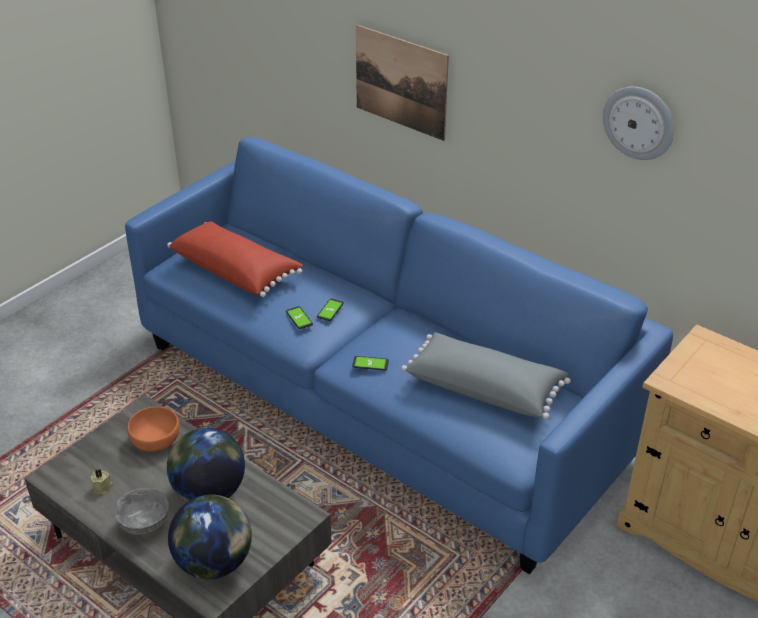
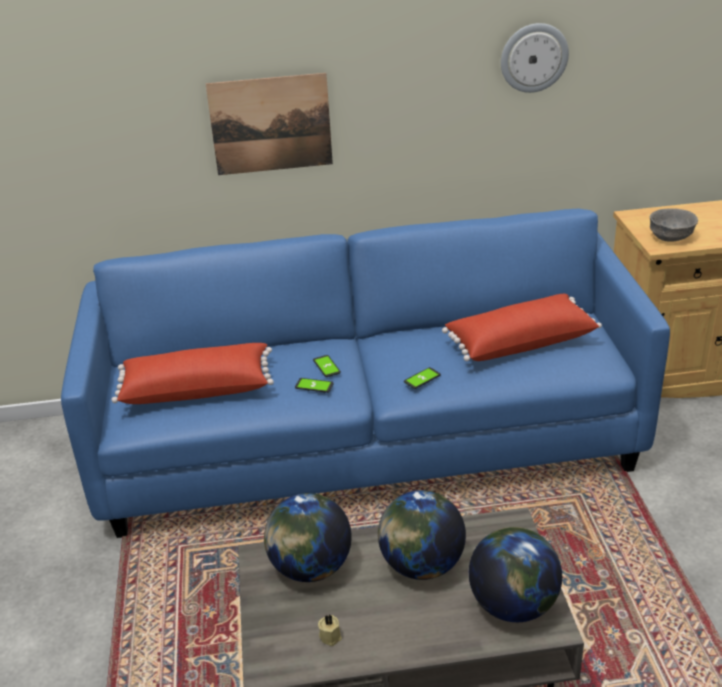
camera: 45 degrees left, 5 degrees down
grey bowl [114,488,169,535] -> grey bowl moved to [650,208,698,242]
orange bowl [127,407,180,452] -> globe [264,493,352,582]
grey pillow [401,332,571,419] -> red pillow [442,294,602,361]

